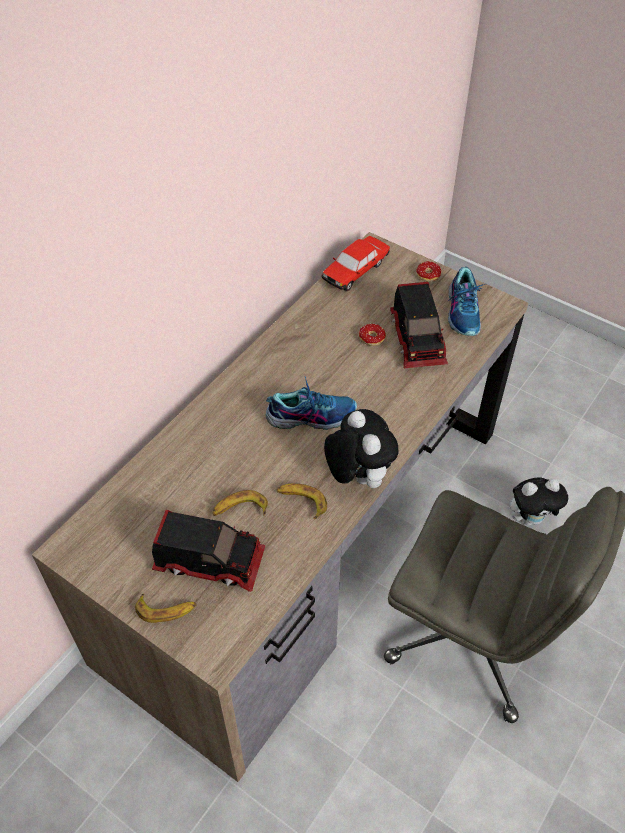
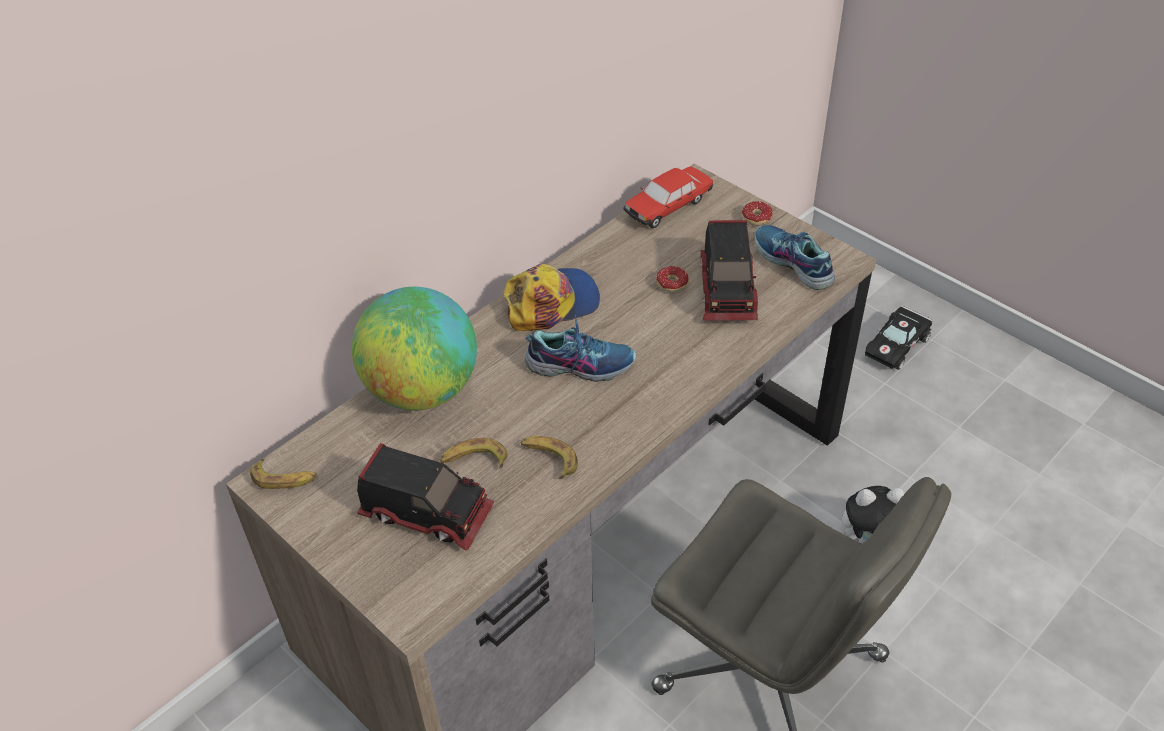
camera: 10 degrees right, 5 degrees down
banana [135,593,197,623] -> banana moved to [250,459,317,489]
plush toy [324,409,398,488] -> none
shoe [448,266,484,336] -> shoe turned 135 degrees clockwise [755,225,835,290]
none -> globe [352,287,477,410]
none -> cap [503,264,600,331]
none -> black toy car [865,306,933,370]

